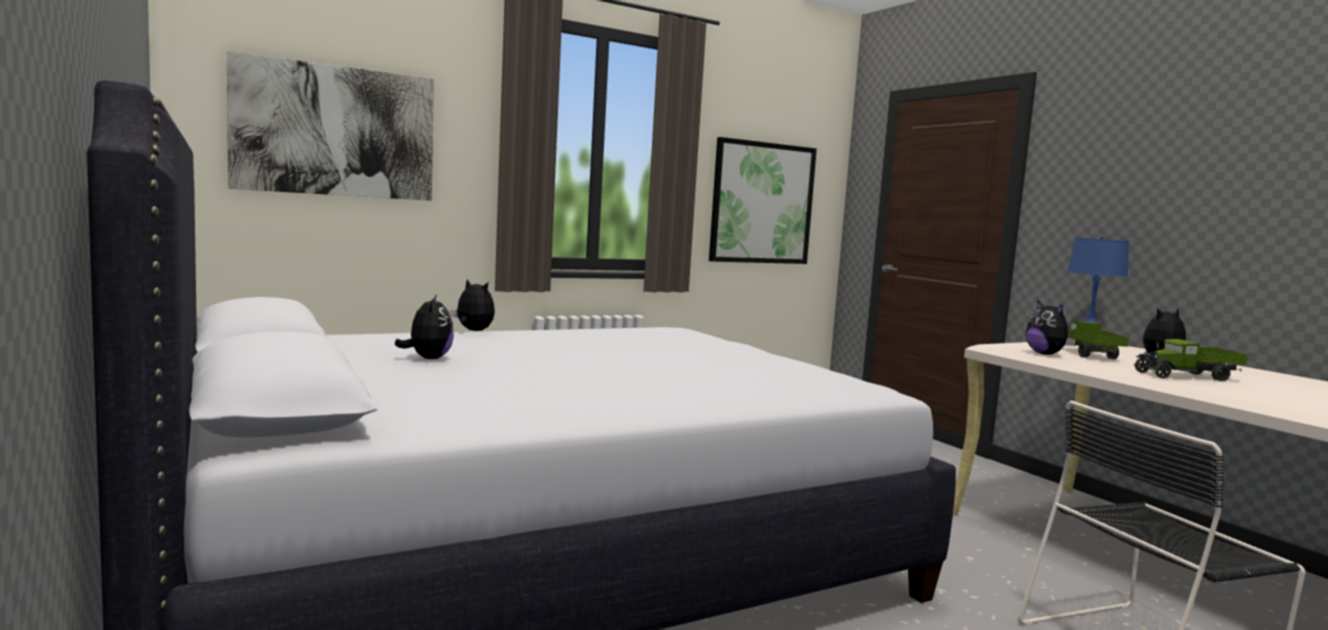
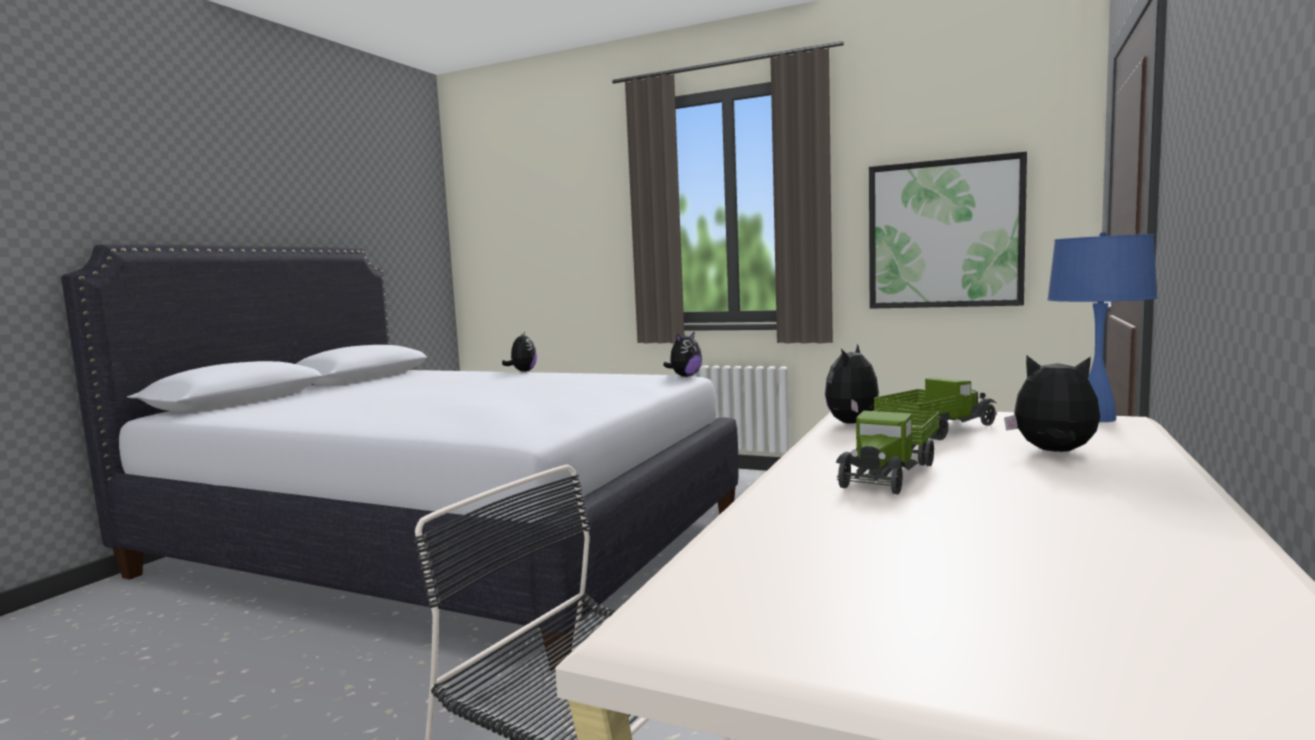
camera: 55 degrees right, 0 degrees up
picture [227,51,434,201] -> none
plush toy [395,294,454,359] -> plush toy moved to [663,331,702,377]
toy truck [1134,339,1248,381] -> toy truck turned 105 degrees counterclockwise [836,408,940,495]

